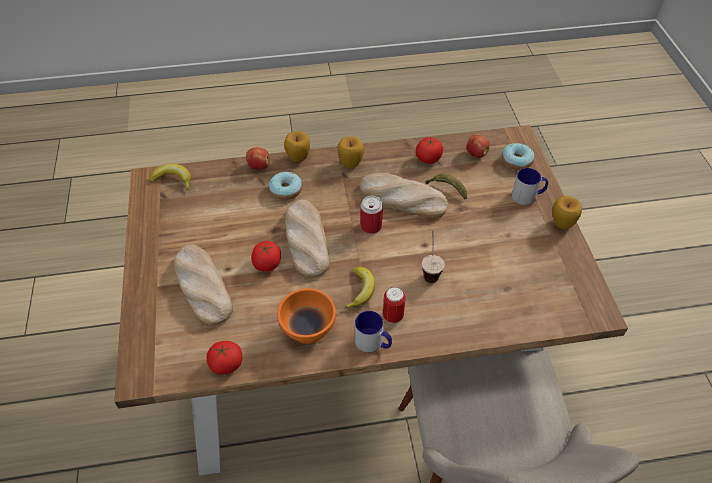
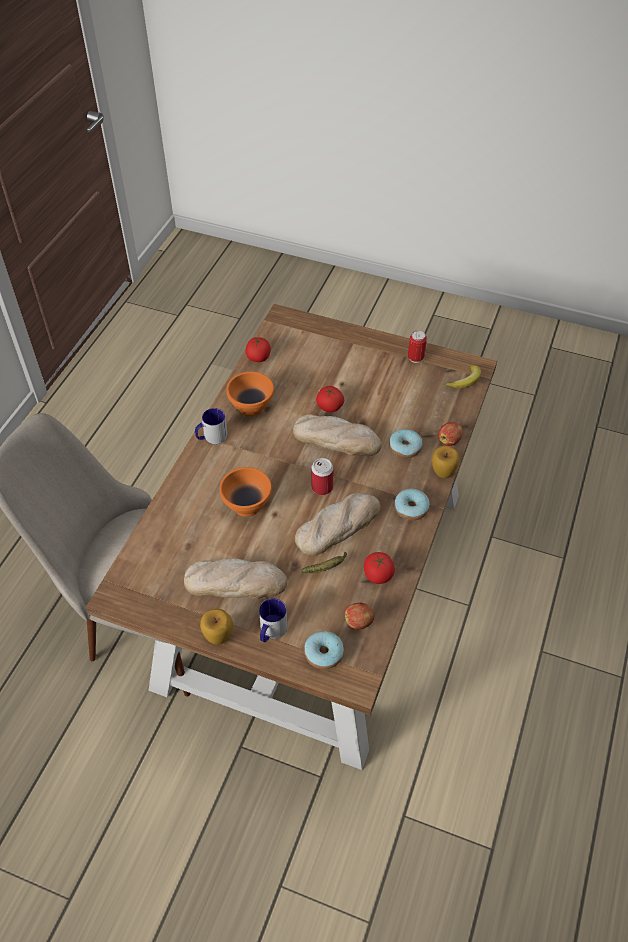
camera: 120 degrees right, 0 degrees up
bread [174,244,233,326] -> bread moved to [184,558,287,599]
apple [338,136,364,168] -> donut [394,488,430,520]
banana [344,267,375,309] -> none
can [383,287,406,323] -> can moved to [408,330,427,363]
cup [422,230,445,283] -> orange bowl [220,467,272,517]

